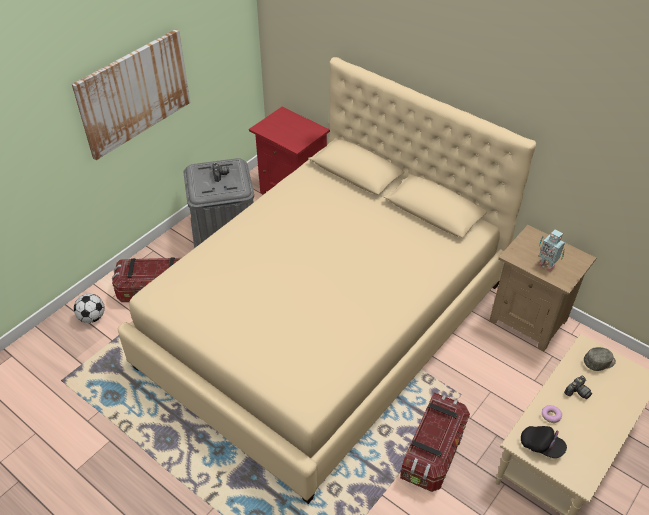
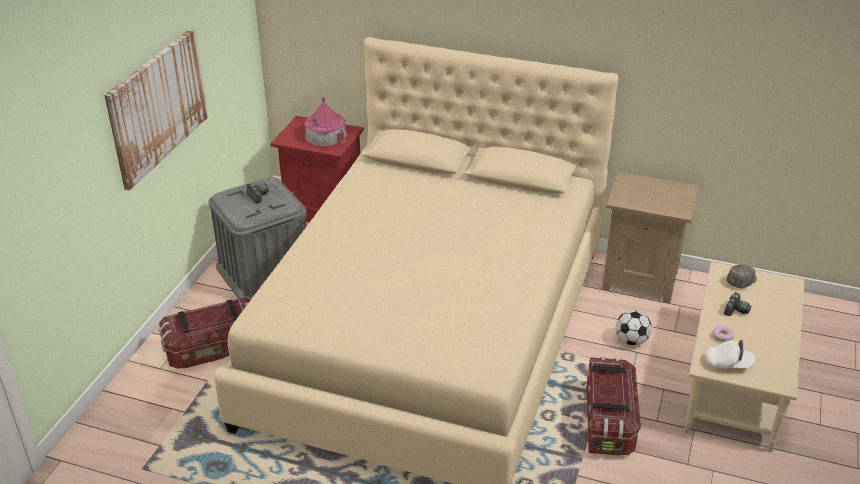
camera: 20 degrees left, 10 degrees down
football [74,294,105,323] -> football moved to [616,310,652,346]
black cap [521,426,567,458] -> white cap [705,340,755,369]
toy robot [538,229,565,272] -> none
none -> toy house [304,97,347,147]

